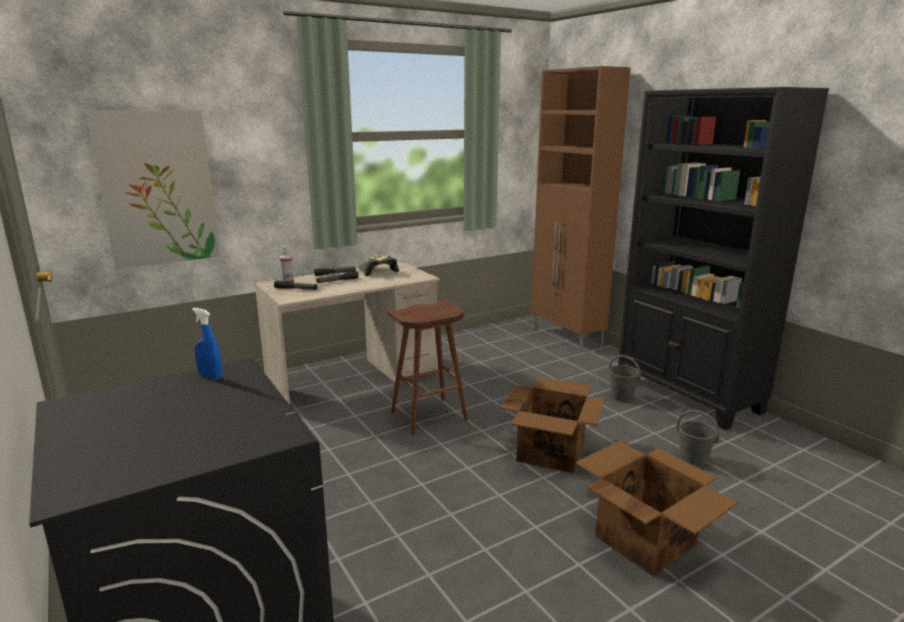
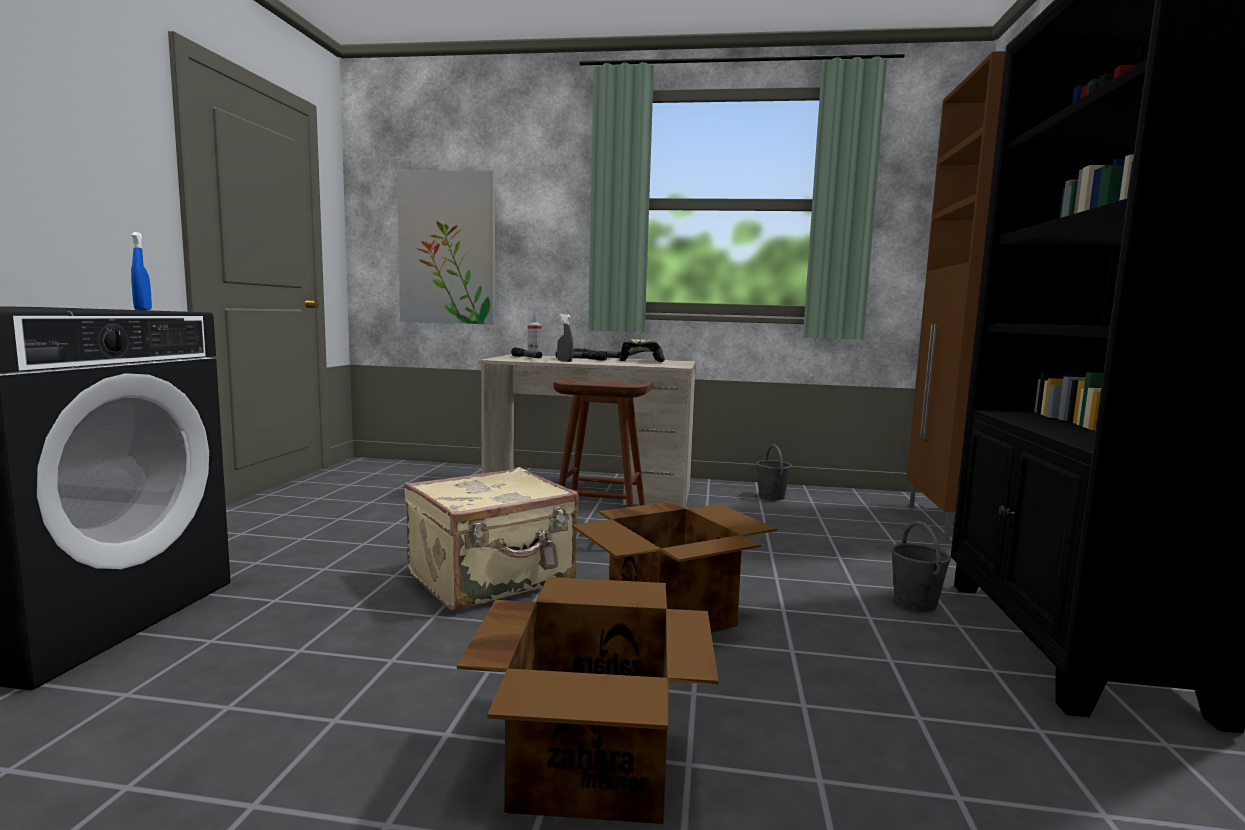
camera: 40 degrees right, 10 degrees down
grey bucket [676,410,720,467] -> grey bucket moved to [756,444,792,501]
none -> beige suitcase [404,467,579,611]
none -> grey spray bottle [557,314,573,362]

